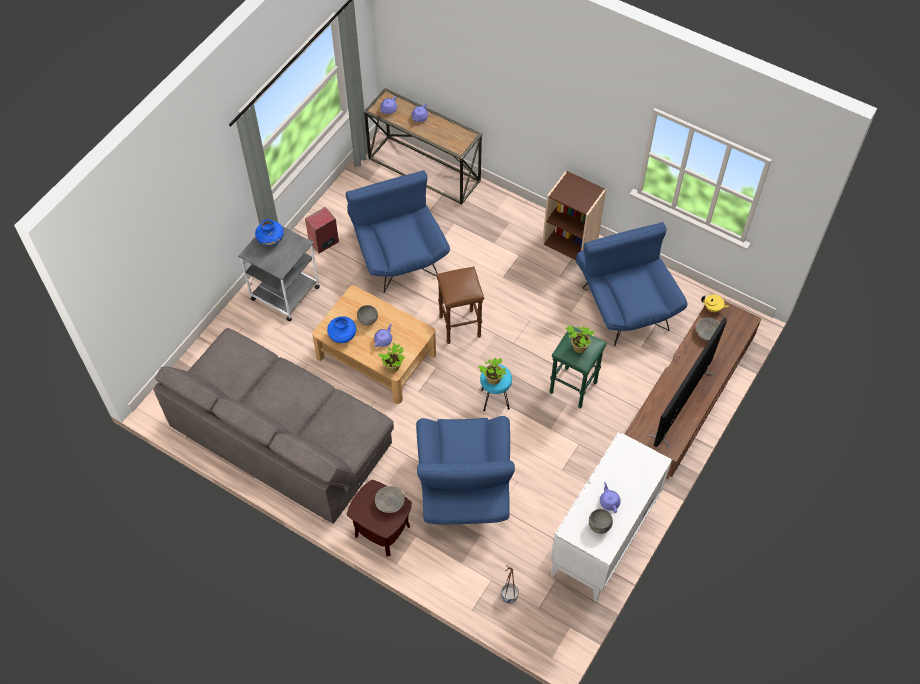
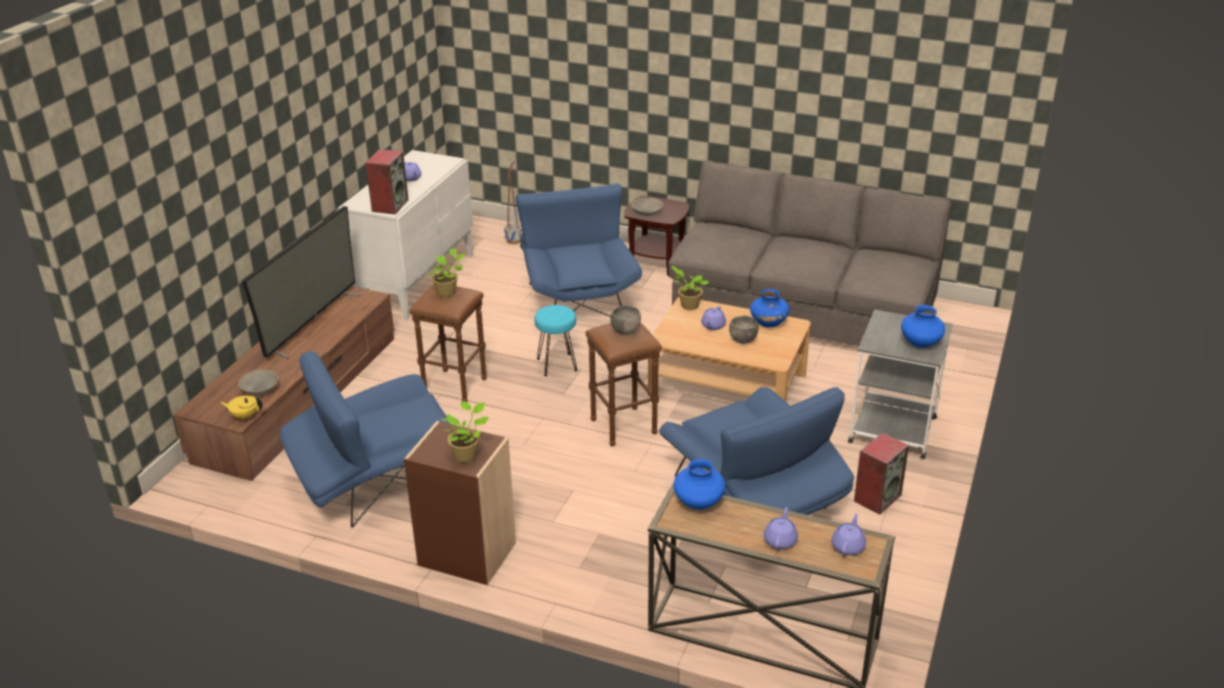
camera: 170 degrees right, 25 degrees down
potted plant [478,358,507,385] -> potted plant moved to [441,401,489,463]
green stool [550,326,607,408] -> brown stool [410,285,487,402]
blue armchair [576,222,688,346] -> blue armchair turned 90 degrees clockwise [280,351,450,528]
grey bowl [589,509,613,534] -> grey bowl moved to [610,306,641,335]
none -> speaker [366,149,409,215]
none -> blue vase [674,459,725,510]

